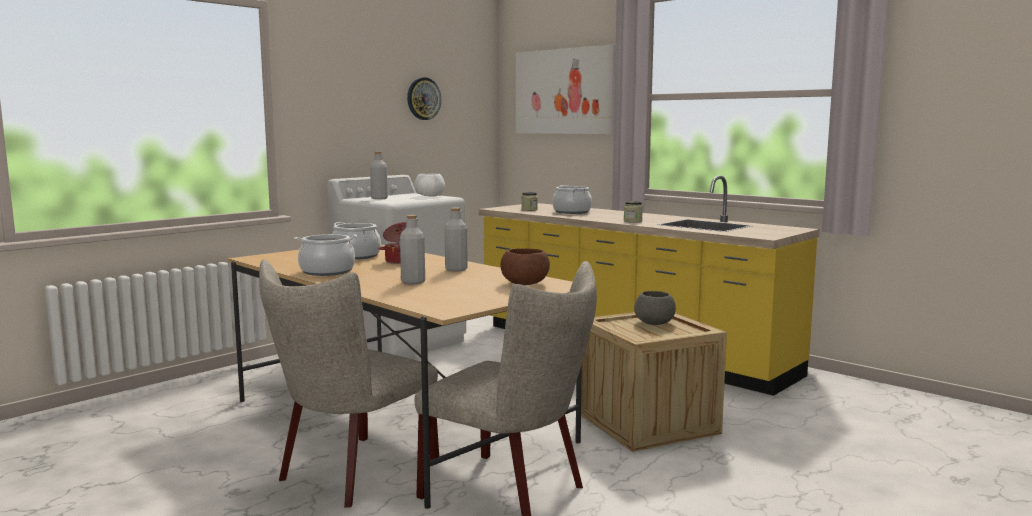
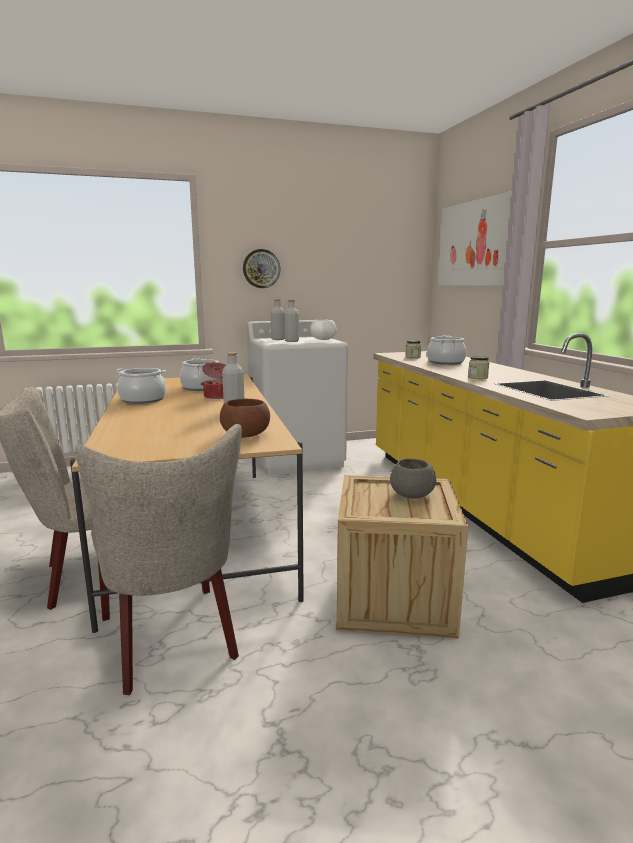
camera: 30 degrees right, 5 degrees up
grey bottle [400,215,425,284] -> grey bottle moved to [284,300,299,342]
wall clock [407,77,441,120] -> wall clock moved to [243,249,280,288]

